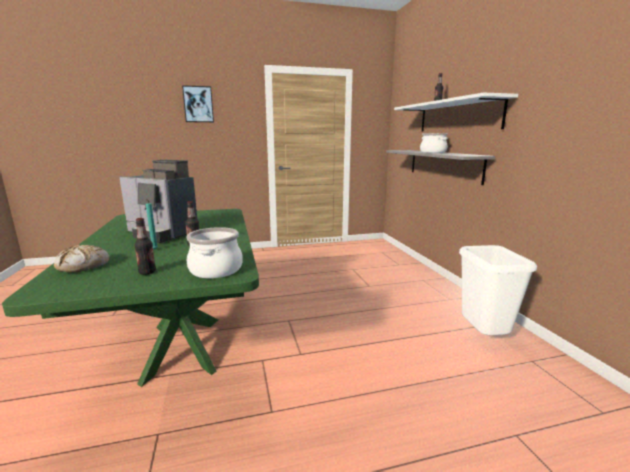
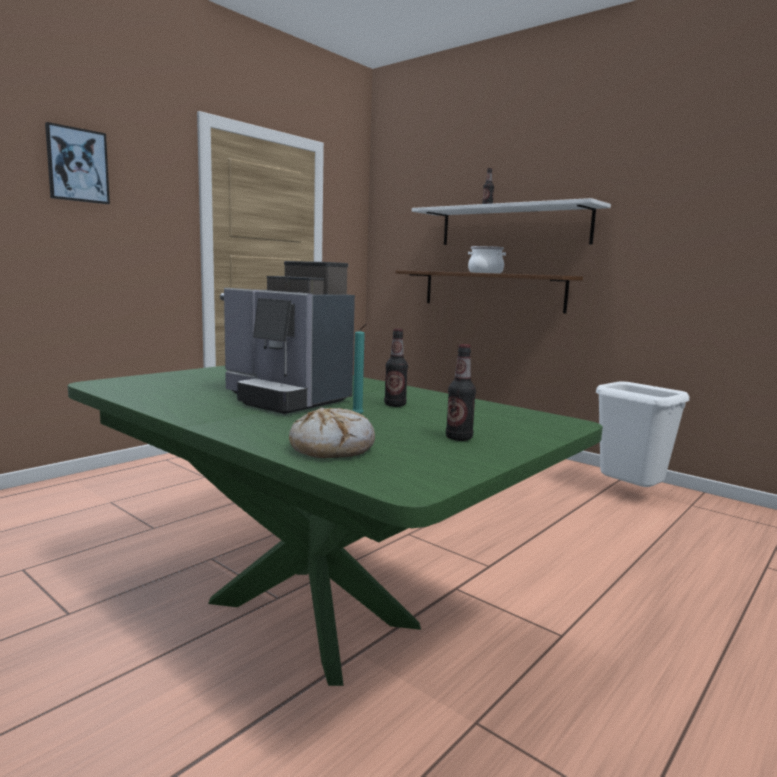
camera: 35 degrees left, 5 degrees down
coffee machine [119,160,197,243] -> coffee machine turned 45 degrees clockwise [224,261,355,414]
cooking pot [187,227,243,278] -> none
grey shelf [386,150,496,185] -> brown shelf [395,270,583,313]

